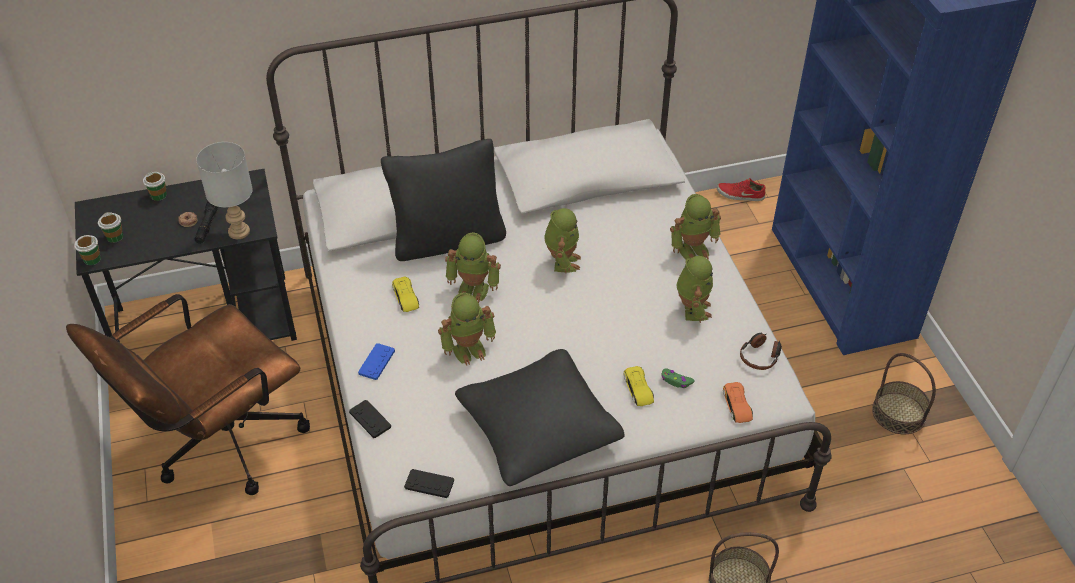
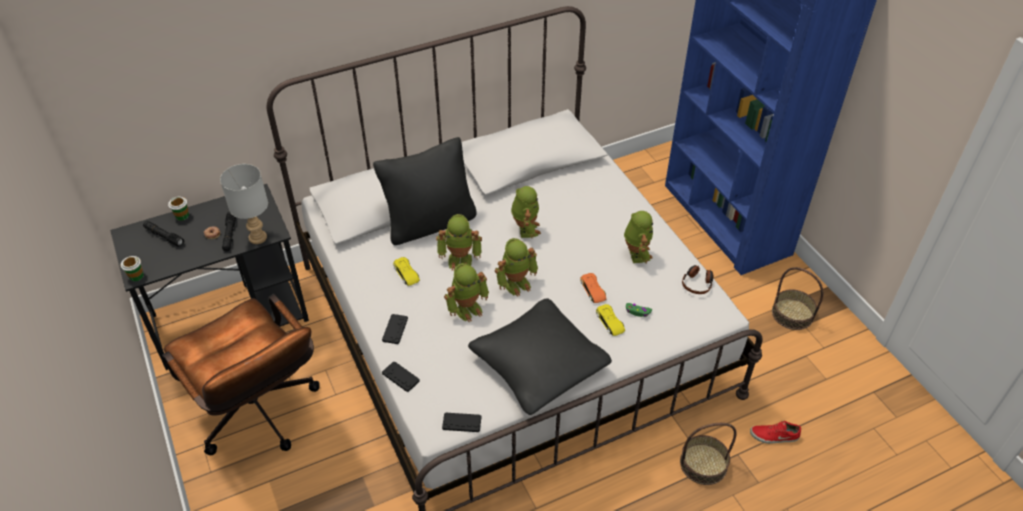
camera: 10 degrees left, 0 degrees up
brown office chair [66,294,310,495] -> brown office chair turned 75 degrees counterclockwise [162,294,320,455]
cup [98,212,123,243] -> none
blue game controller [358,343,395,380] -> black game controller [382,314,408,344]
toy robot [670,194,721,259] -> toy robot moved to [495,238,538,297]
red shoe [717,178,766,201] -> red shoe moved to [750,421,801,444]
orange toy car [723,382,753,423] -> orange toy car moved to [581,273,606,303]
none -> black flashlight [143,221,184,247]

